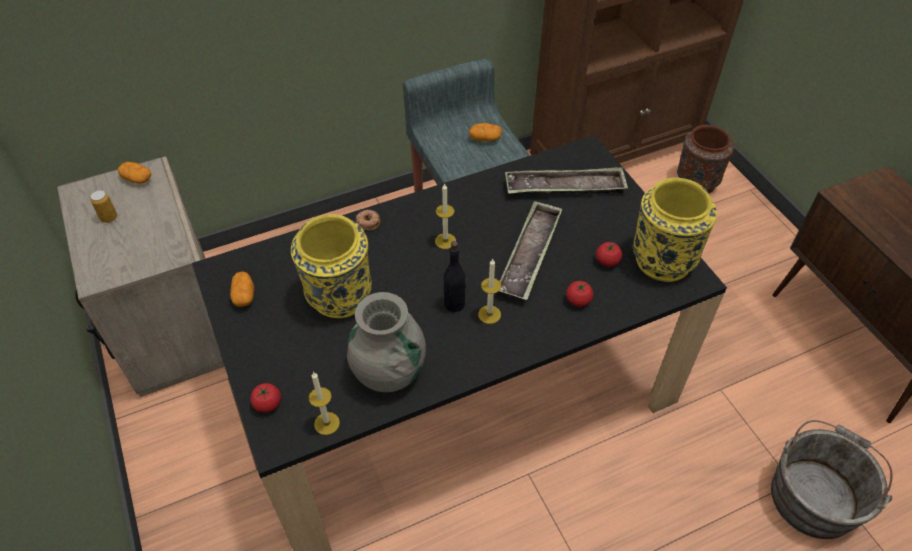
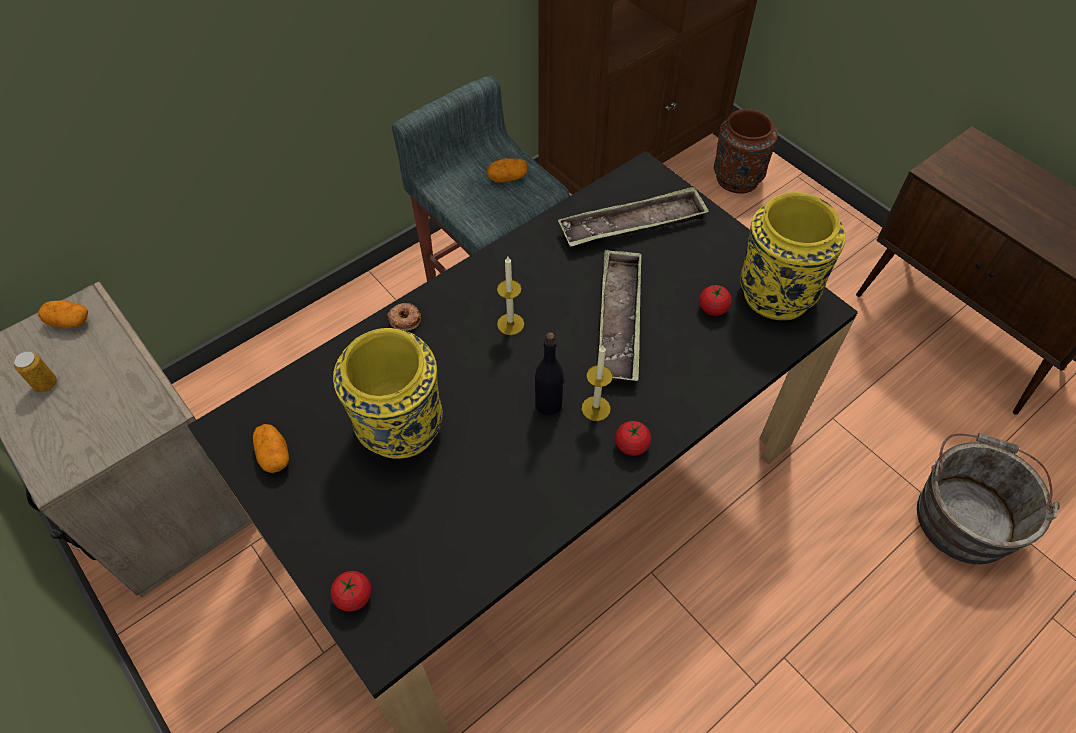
camera: 15 degrees left, 5 degrees up
candle [308,372,340,435] -> none
grey vase [347,292,426,392] -> none
tomato [566,281,593,307] -> tomato moved to [615,421,651,456]

